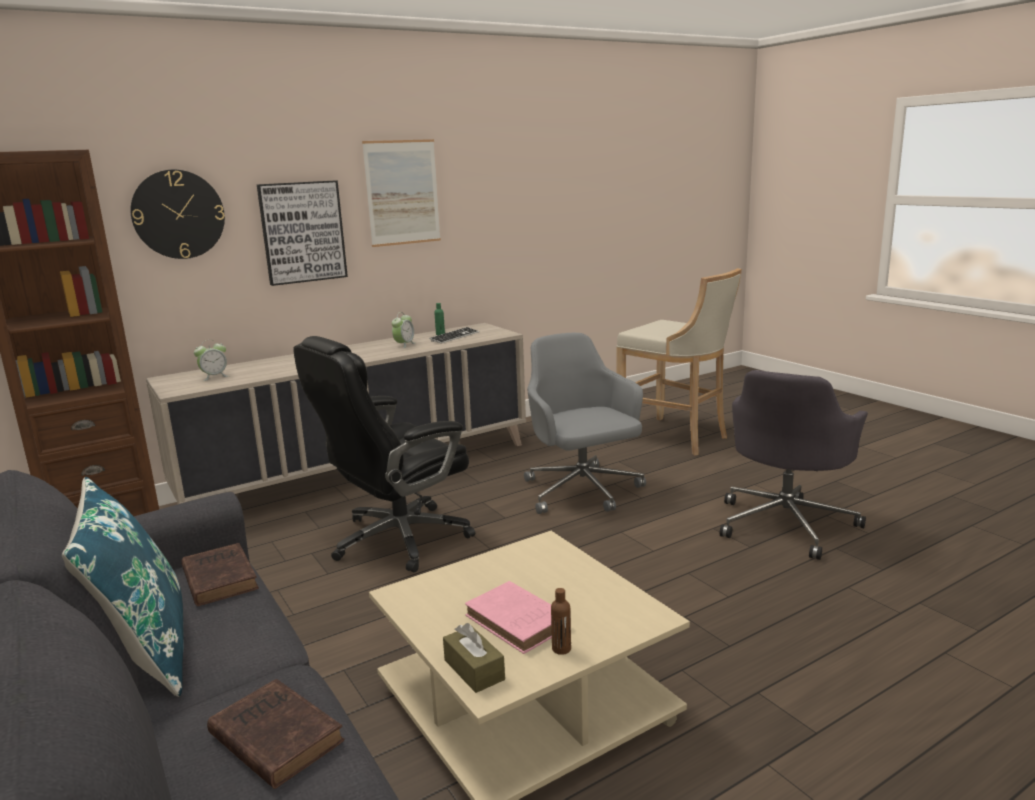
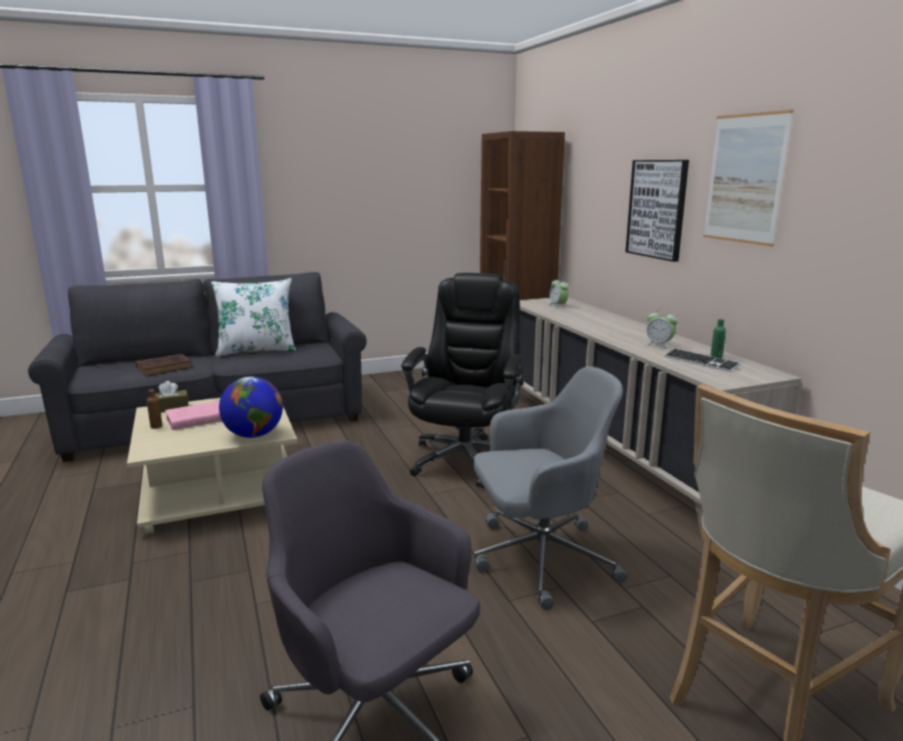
camera: 100 degrees right, 0 degrees up
blue pillow [62,477,184,697] -> white pillow [211,278,296,357]
wall clock [130,170,225,259] -> none
brown book [181,543,259,606] -> none
black office chair [293,336,475,572] -> black office chair turned 45 degrees clockwise [401,273,524,488]
none -> globe [219,377,283,438]

